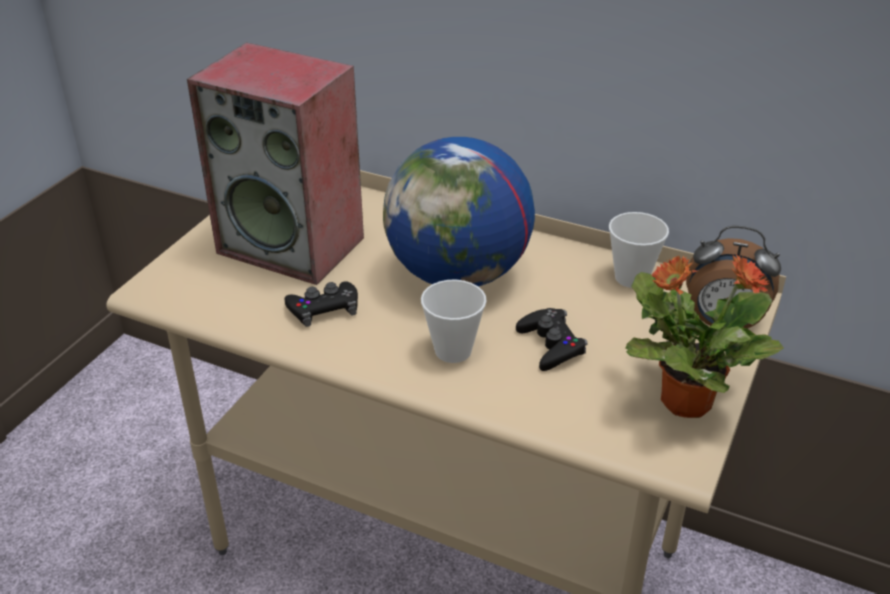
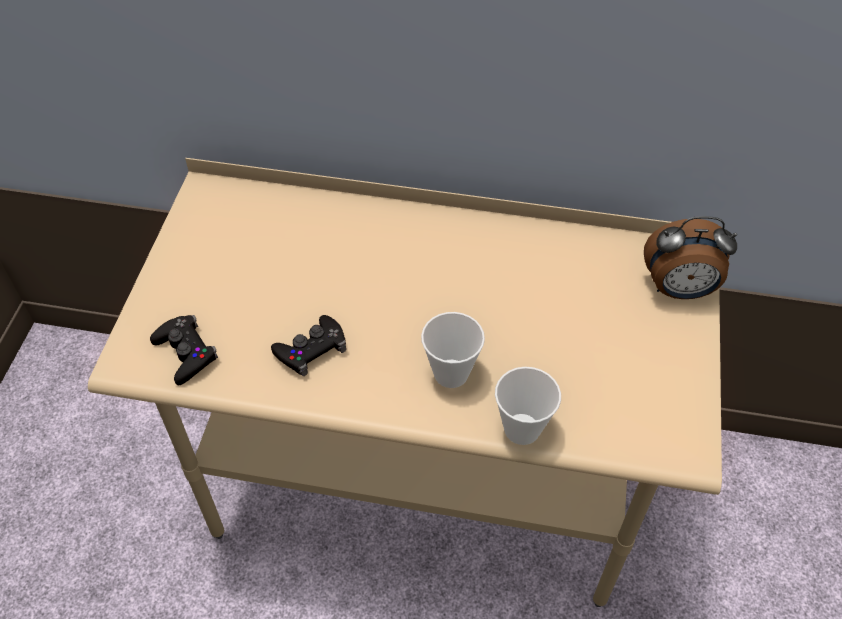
camera: 15 degrees left, 15 degrees up
speaker [187,42,364,285] -> none
globe [383,137,535,287] -> none
black game controller [516,308,587,371] -> black game controller moved to [150,315,218,385]
cup [609,212,669,288] -> cup moved to [495,367,561,445]
potted plant [625,254,784,418] -> none

